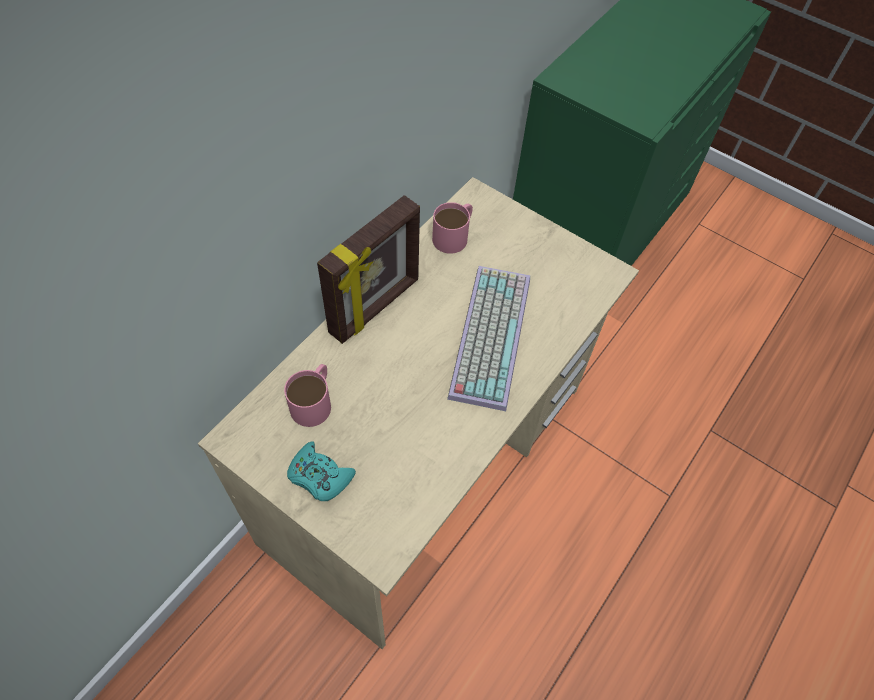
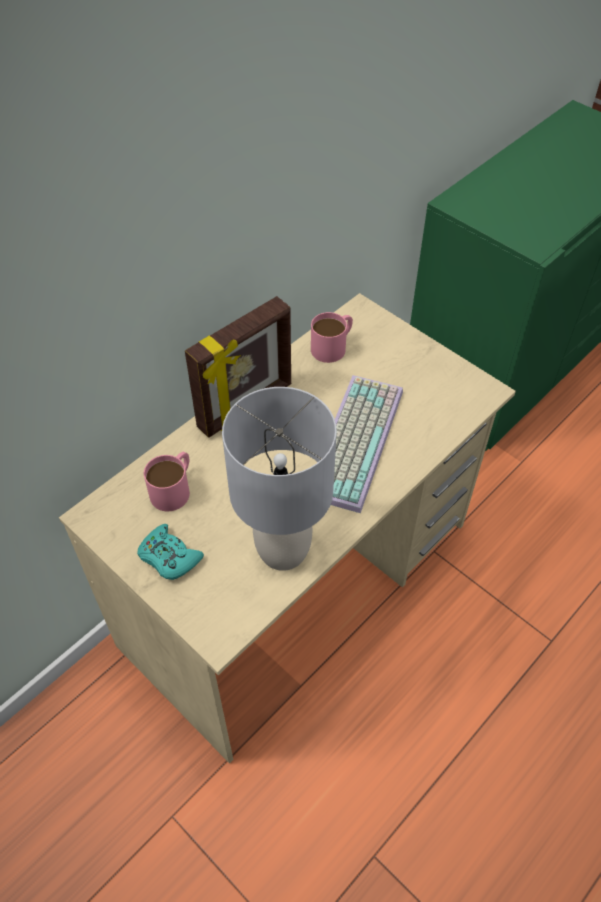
camera: 10 degrees right, 5 degrees down
none -> grey table lamp [222,387,337,571]

